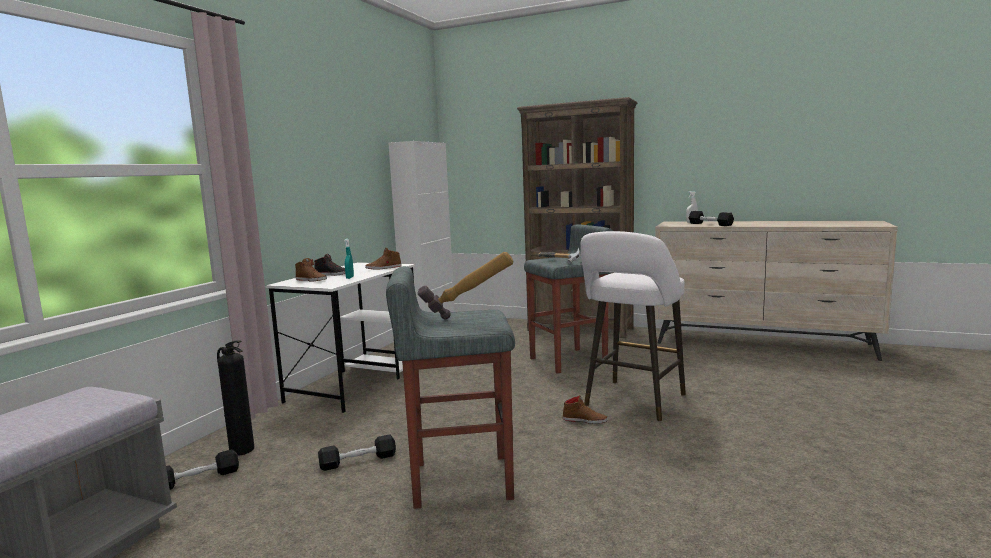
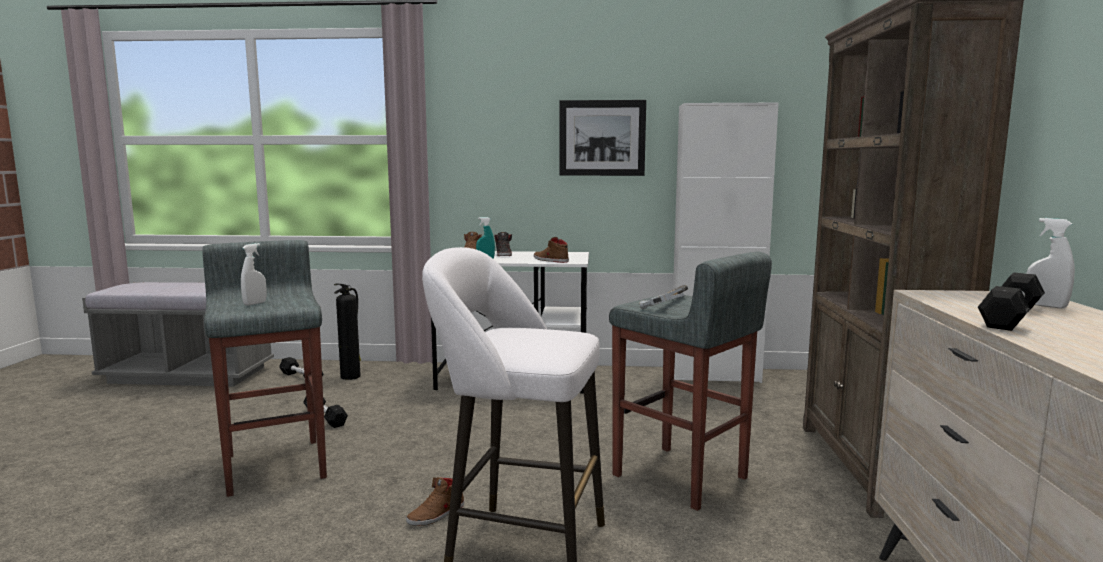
camera: 70 degrees right, 0 degrees up
hammer [418,252,513,319] -> white spray bottle [241,243,266,306]
brown shoe [562,395,608,424] -> brown shoe turned 45 degrees clockwise [406,477,464,526]
none -> picture [559,100,646,176]

